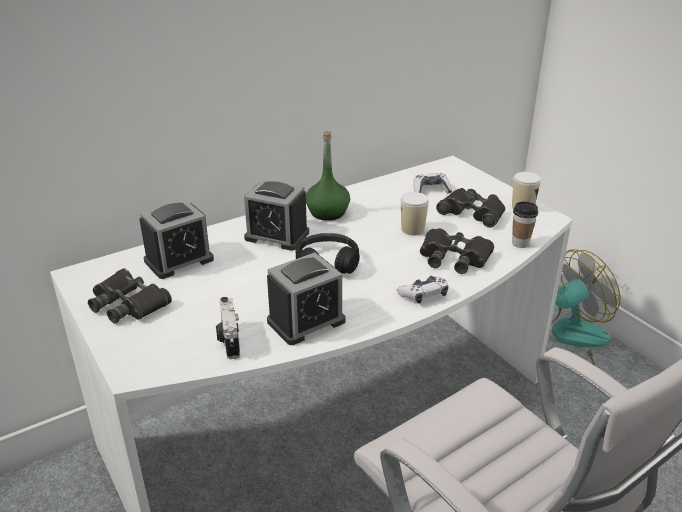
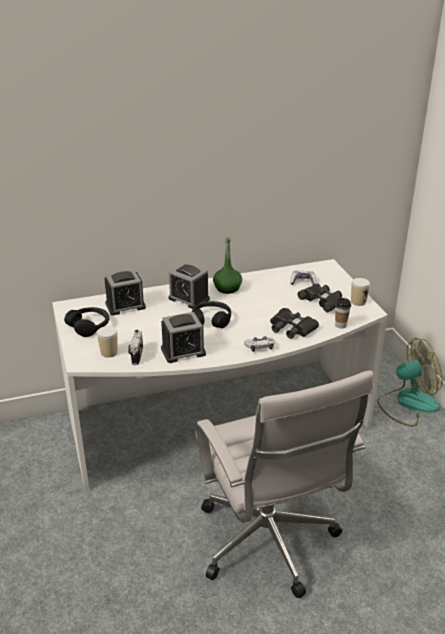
camera: 15 degrees right, 0 degrees up
black binoculars [88,268,172,324] -> black headphones [64,307,109,337]
cup [400,192,429,236] -> cup moved to [97,326,118,358]

